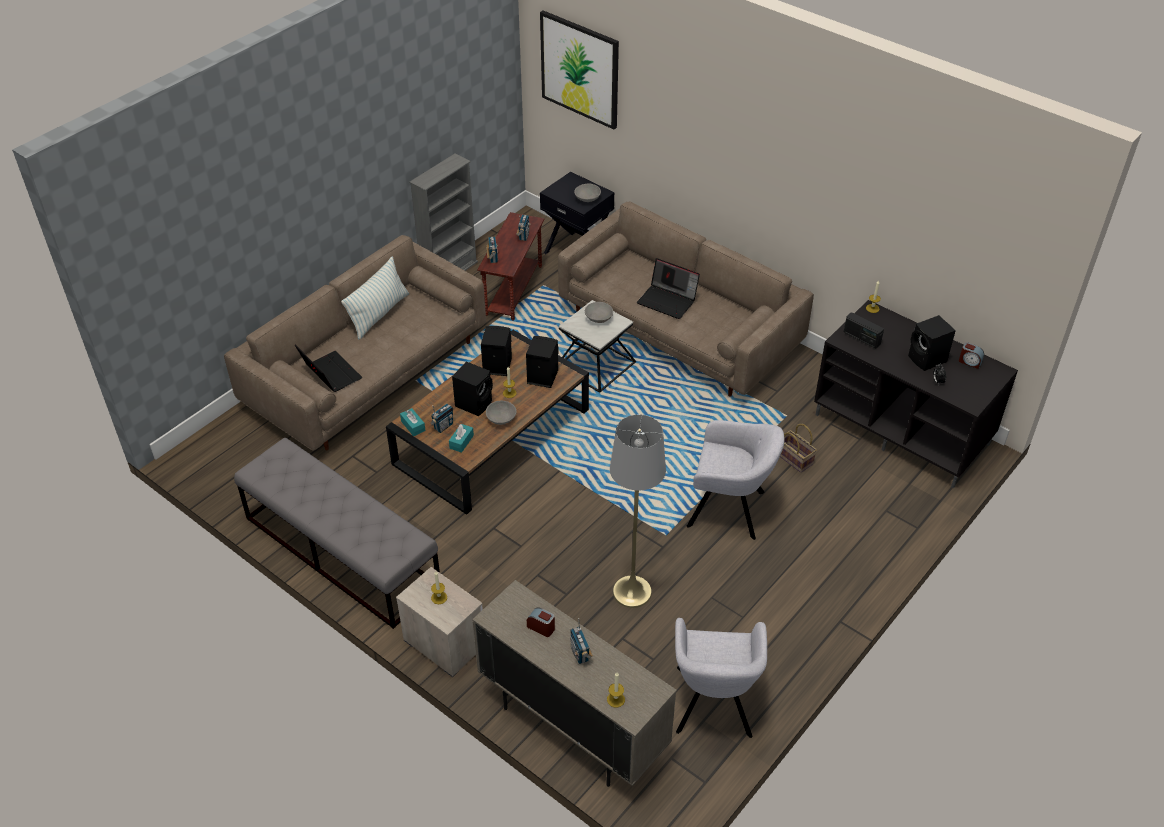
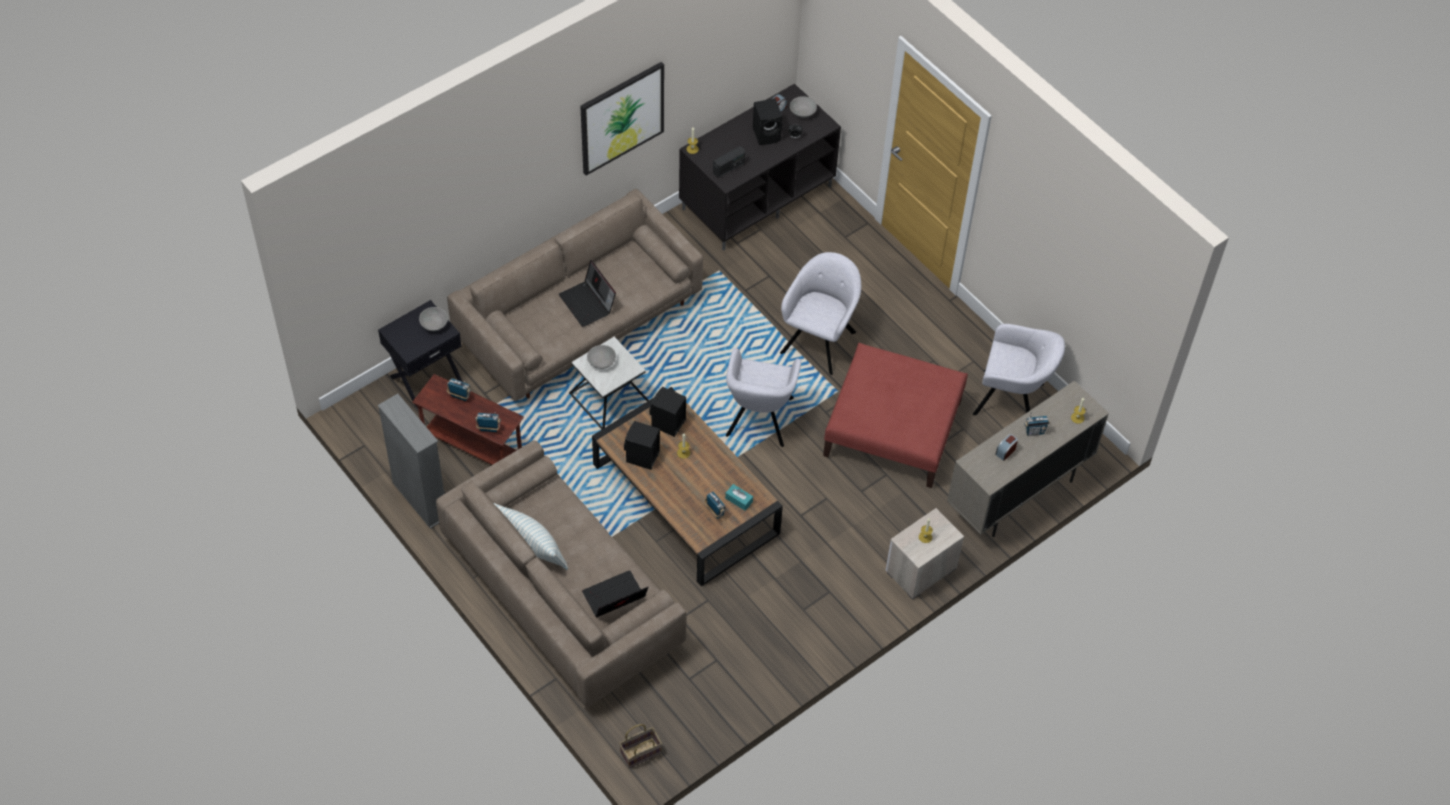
camera: 80 degrees left, 10 degrees up
grey bench [234,438,440,629] -> none
turquoise tissue box [400,408,425,436] -> none
black speaker [452,361,493,416] -> none
grey bowl [486,401,517,425] -> grey bowl moved to [790,96,817,118]
picture [540,10,619,129] -> picture moved to [580,62,664,176]
grey floor lamp [610,415,666,608] -> red ottoman [823,343,968,488]
laptop [637,258,700,319] -> laptop turned 105 degrees clockwise [558,260,616,327]
basket [780,424,817,473] -> basket moved to [619,724,662,768]
none -> grey armchair [726,348,801,447]

